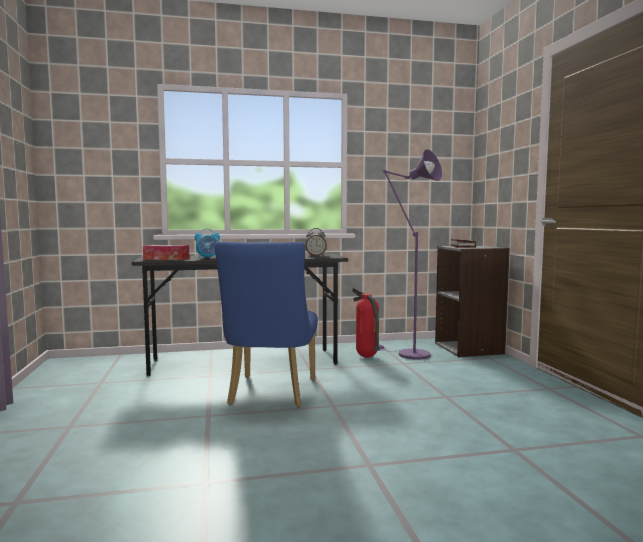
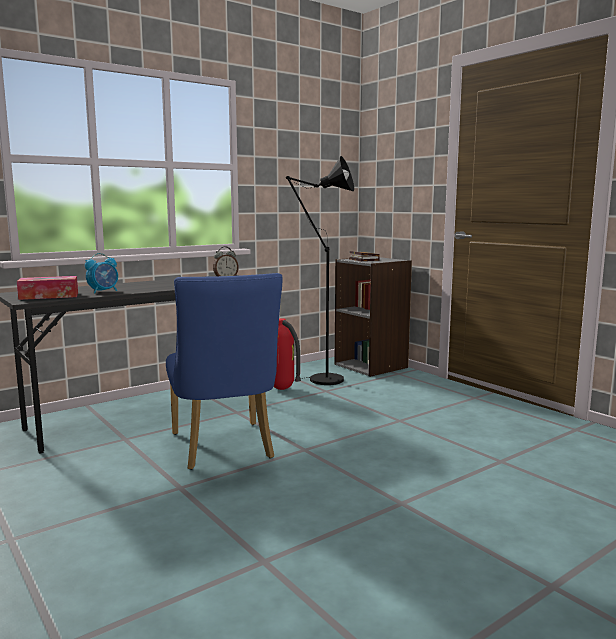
camera: 25 degrees left, 5 degrees up
purple floor lamp [378,149,442,360] -> black floor lamp [286,156,354,385]

